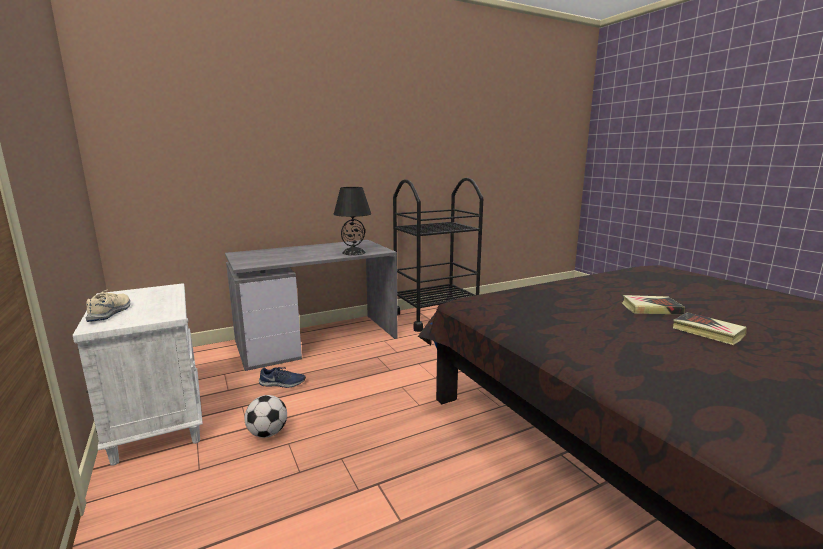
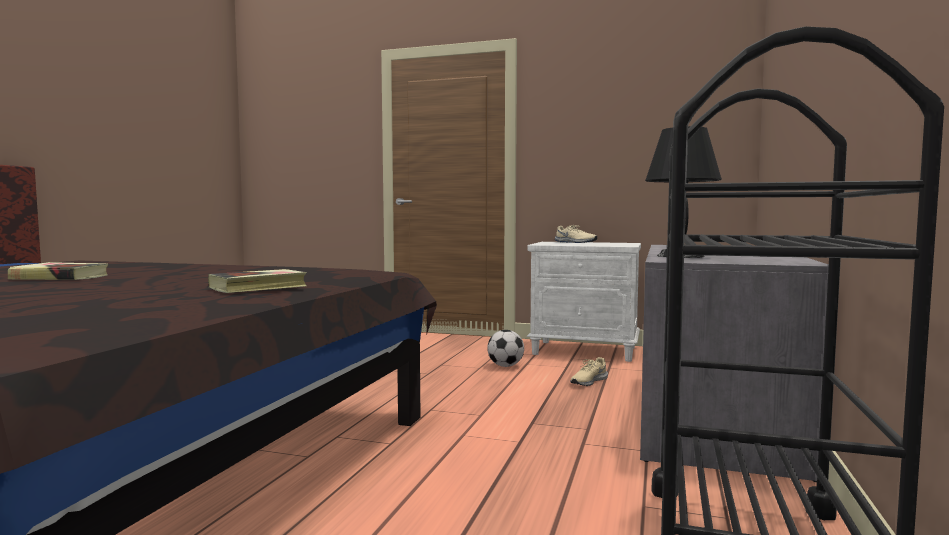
camera: 135 degrees right, 10 degrees down
blue shoe [259,367,306,388] -> beige shoe [570,357,608,386]
book [622,295,685,314] -> book moved to [208,269,307,293]

